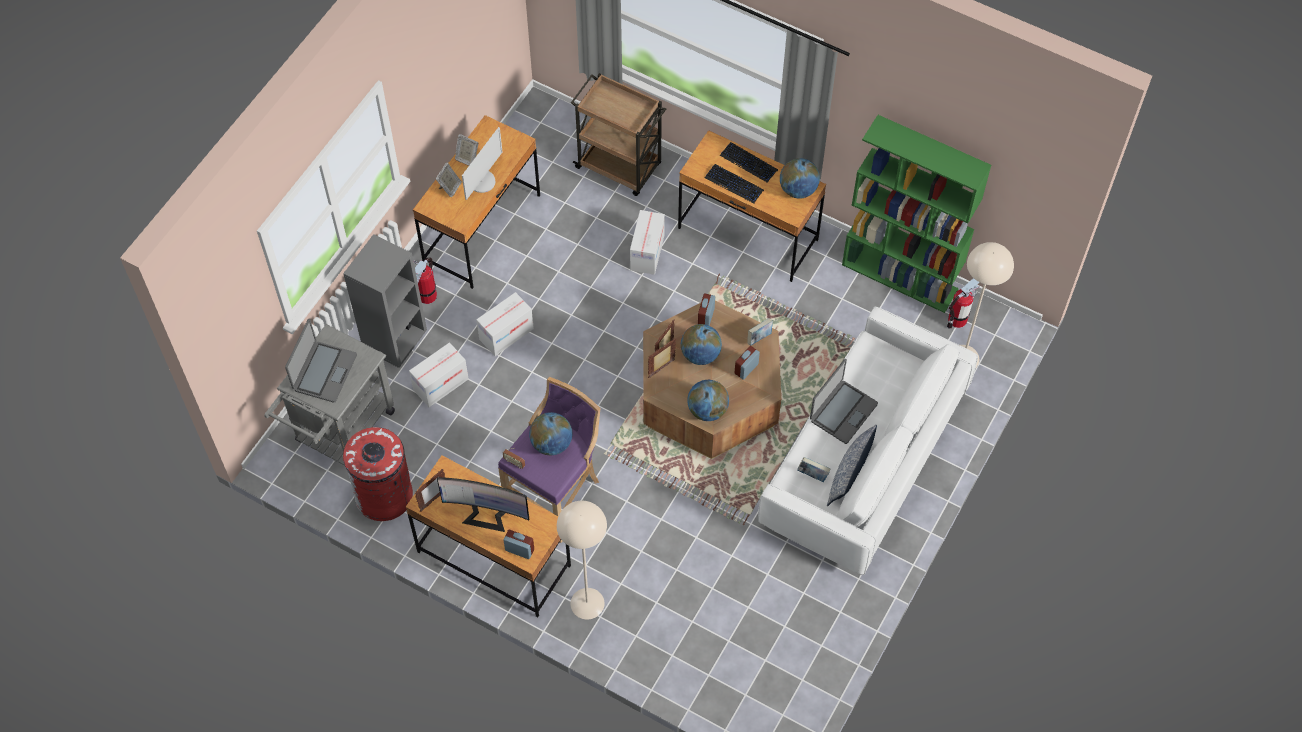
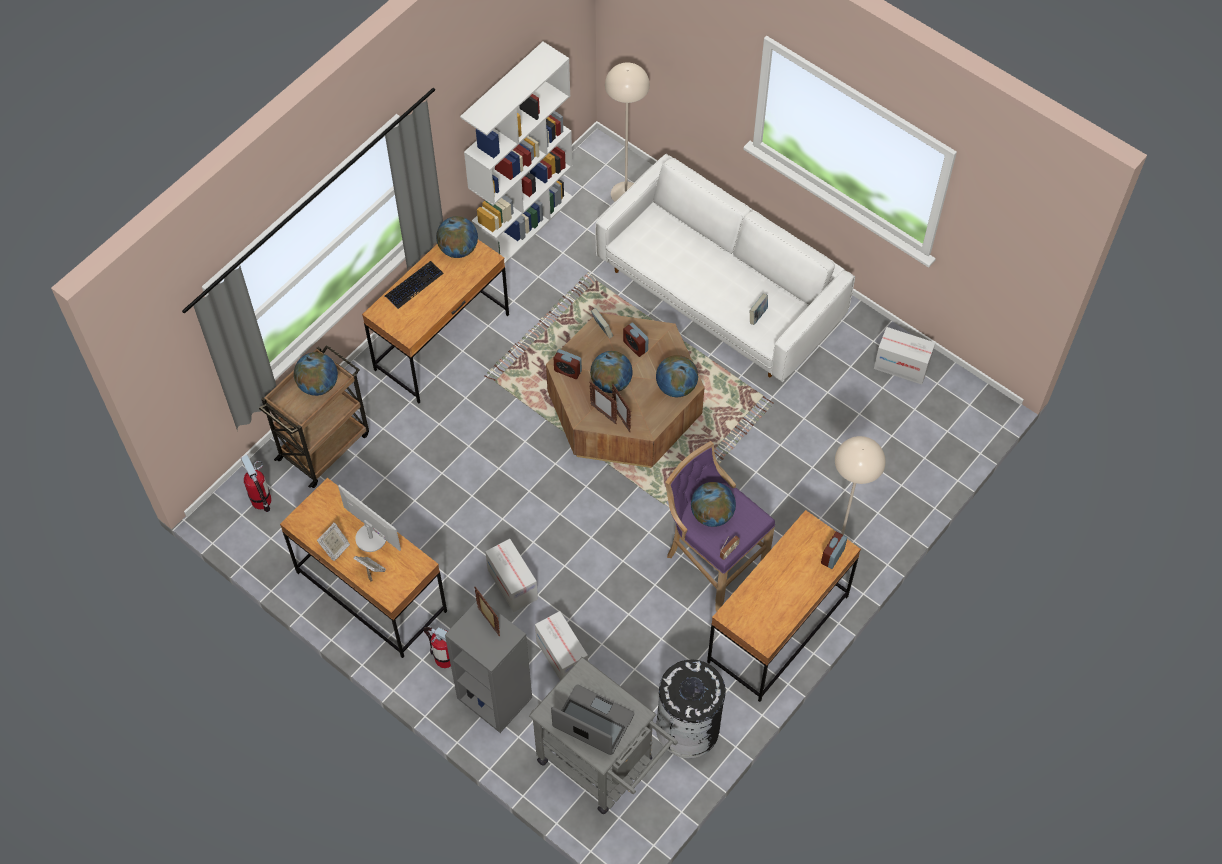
camera: 80 degrees left, 0 degrees up
red trash can [343,427,413,521] -> black trash can [656,660,726,758]
picture frame [415,469,445,512] -> picture frame moved to [474,587,500,636]
monitor [437,477,529,532] -> none
cardboard box [630,210,665,275] -> cardboard box moved to [874,327,935,385]
keyboard [705,164,764,203] -> none
laptop [810,359,878,444] -> none
pillow [827,425,877,506] -> none
green bookcase [842,115,991,313] -> white bookcase [460,42,573,264]
fire extinguisher [947,278,979,328] -> fire extinguisher moved to [241,455,271,512]
none -> globe [294,352,338,396]

